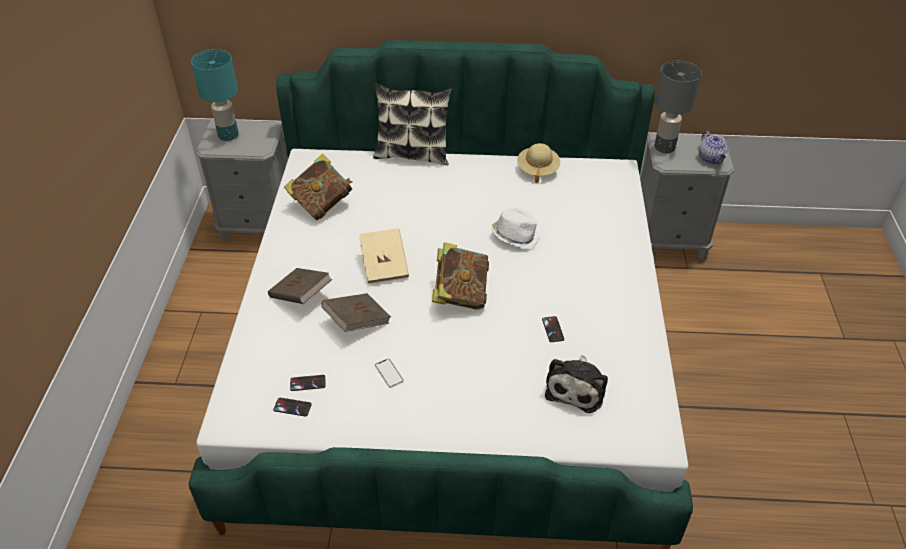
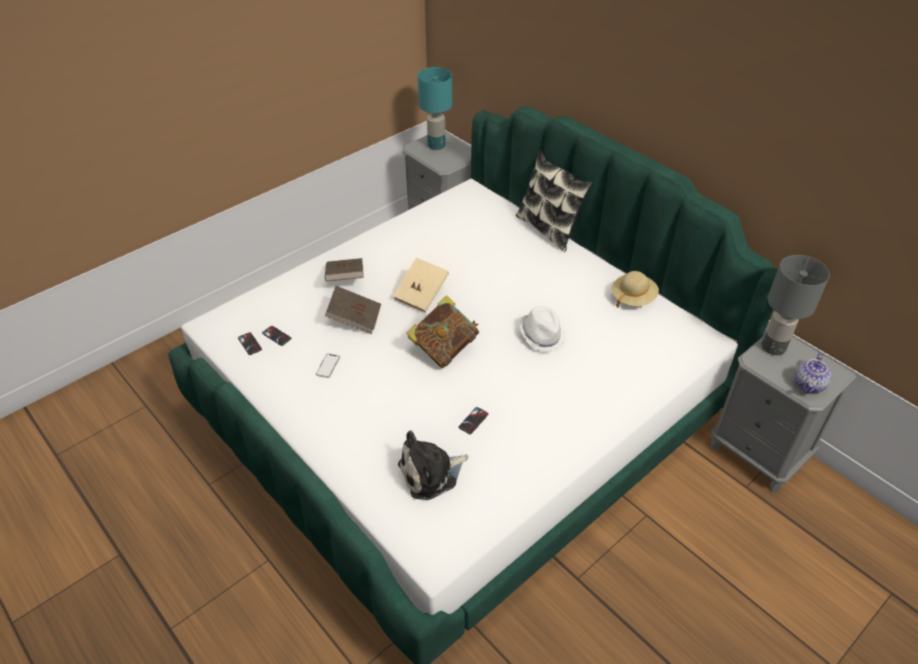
camera: 45 degrees right, 0 degrees up
book [284,154,353,221] -> none

